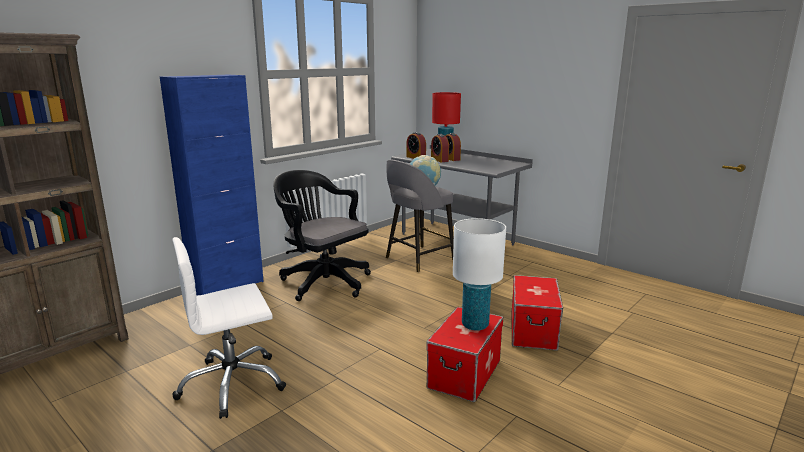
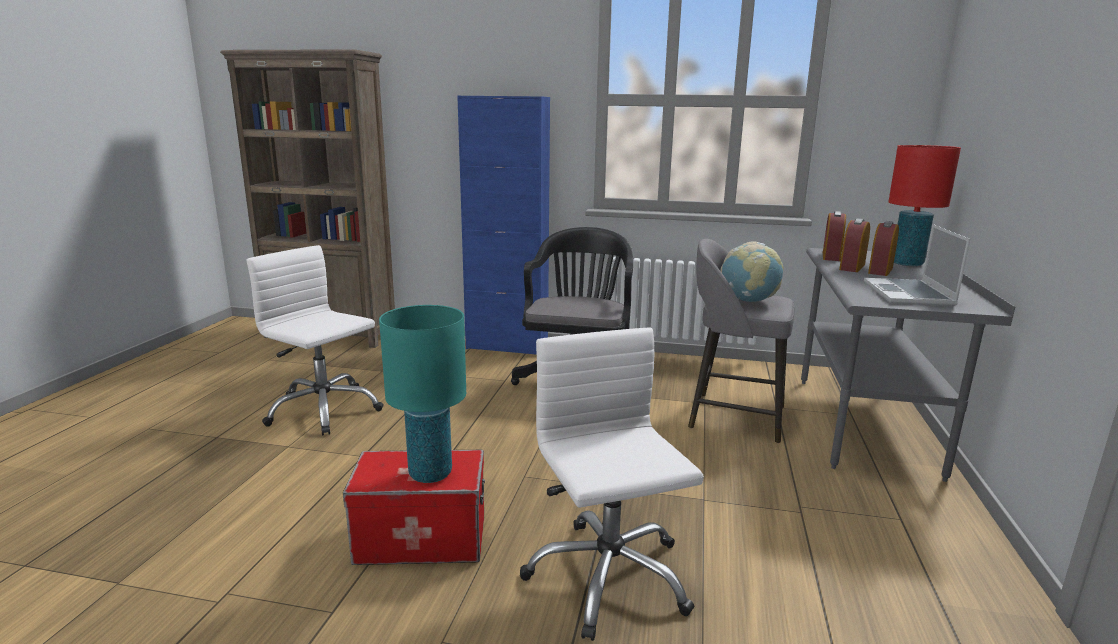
camera: 60 degrees right, 0 degrees up
white table lamp [453,218,506,331] -> turquoise table lamp [379,305,466,483]
storage box [511,275,563,351] -> white office chair [520,328,704,641]
none -> laptop [864,224,970,306]

